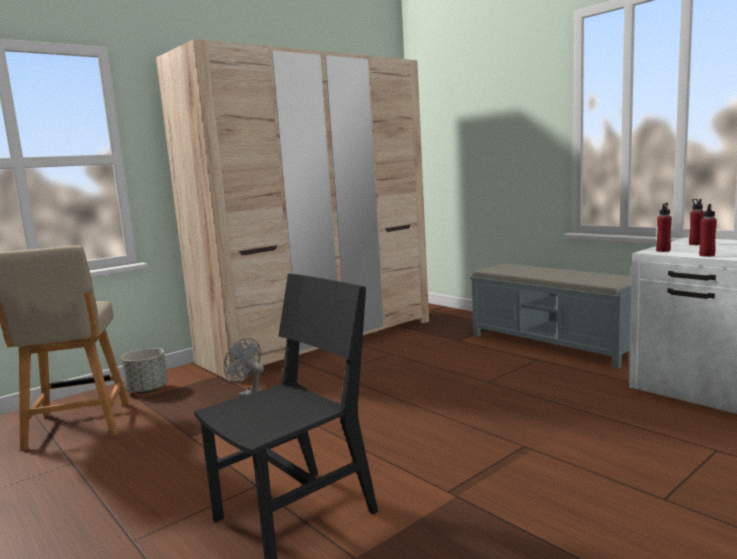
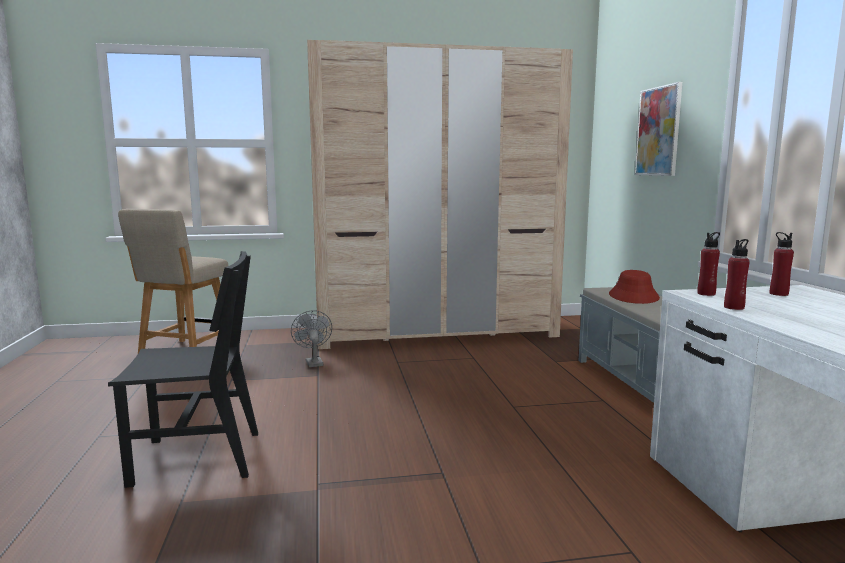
camera: 30 degrees right, 0 degrees up
grey planter [121,348,168,393] -> none
none -> red hat [609,270,660,304]
none -> picture [635,82,682,176]

